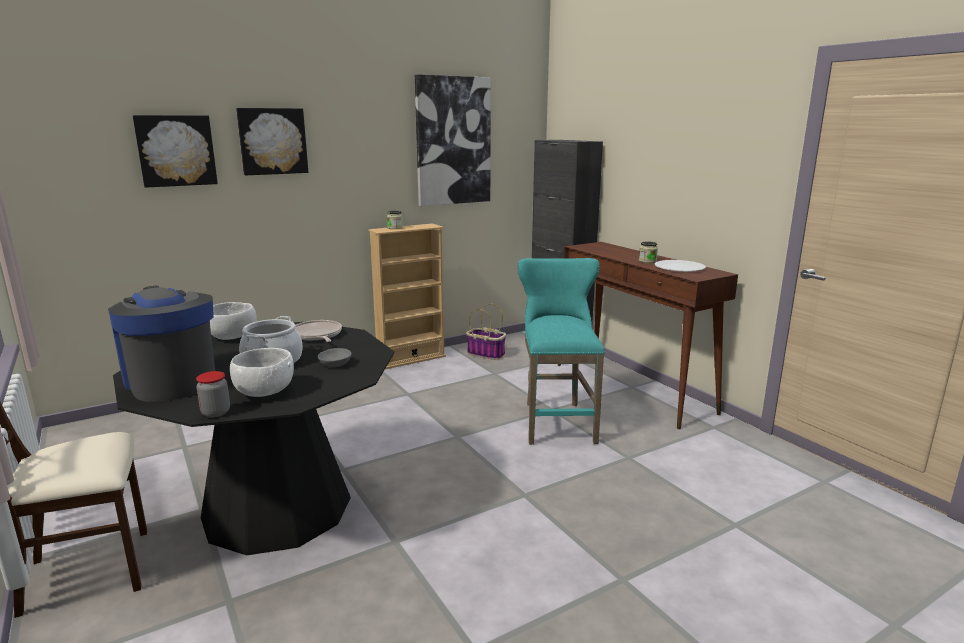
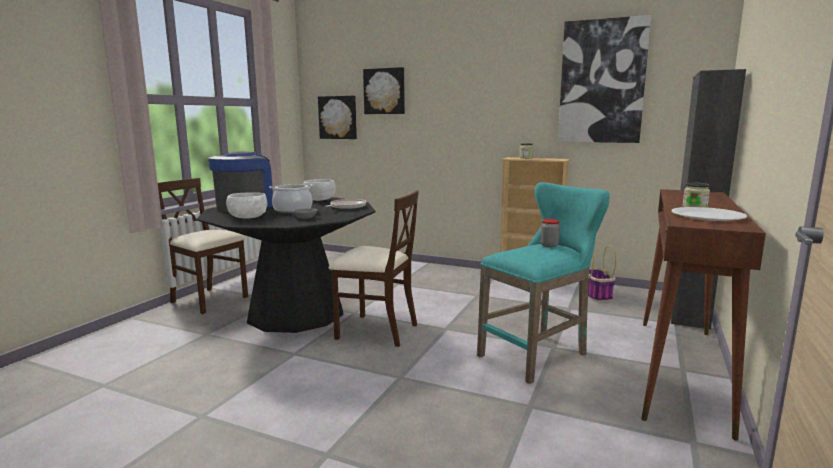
camera: 55 degrees right, 5 degrees down
jar [196,371,230,418] -> jar moved to [540,219,560,247]
picture [236,108,308,175] -> picture moved to [318,96,357,139]
none -> beige chair [329,190,419,347]

